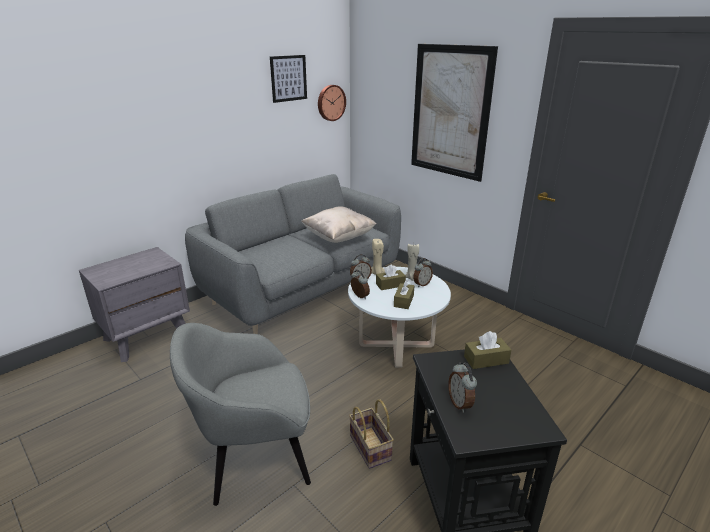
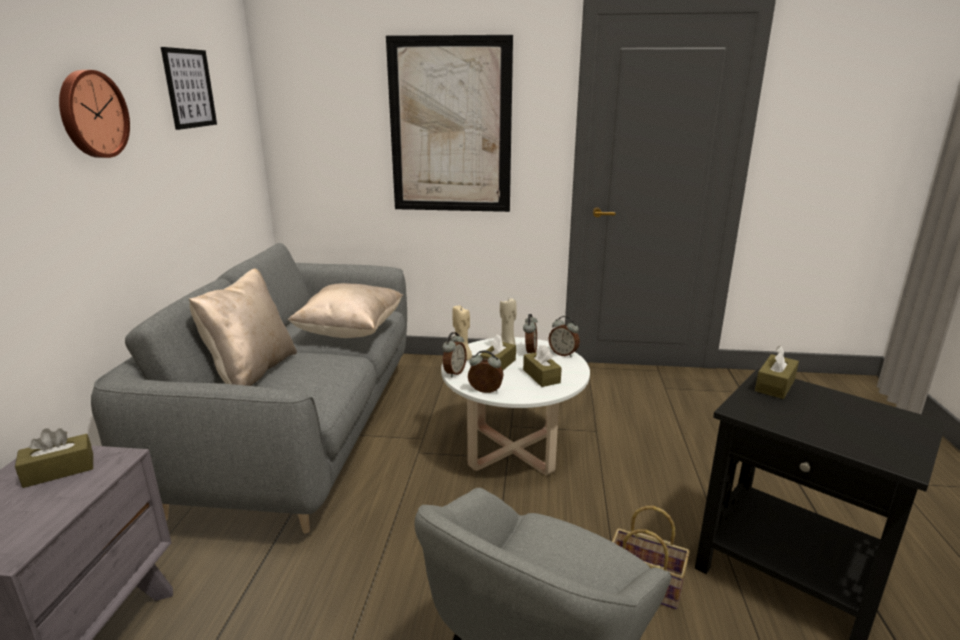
camera: 40 degrees left, 5 degrees down
wall clock [318,85,346,121] -> wall clock moved to [59,70,130,158]
alarm clock [448,363,477,413] -> alarm clock moved to [549,316,580,357]
none -> brown tissue box [15,428,93,488]
none -> beige pillow [189,268,297,386]

